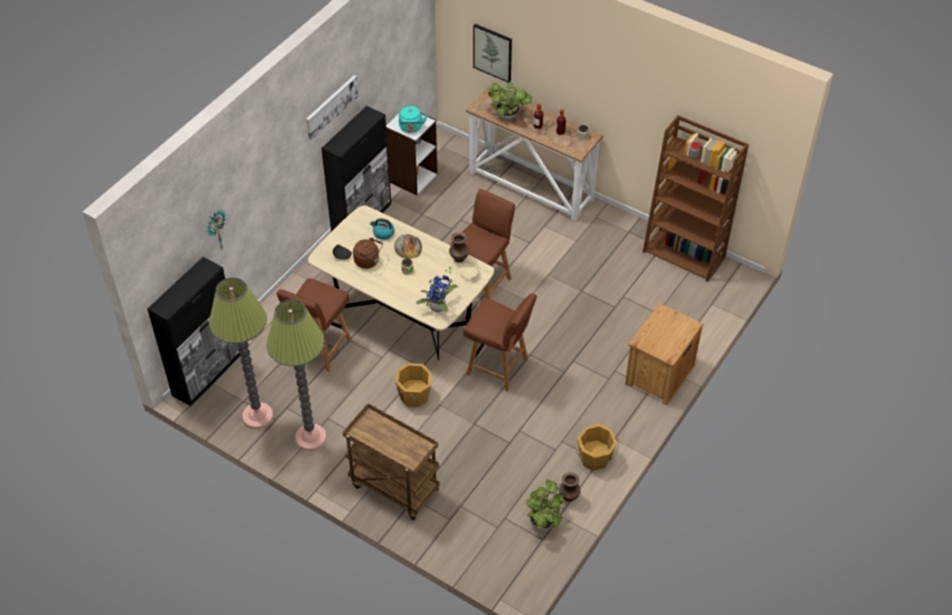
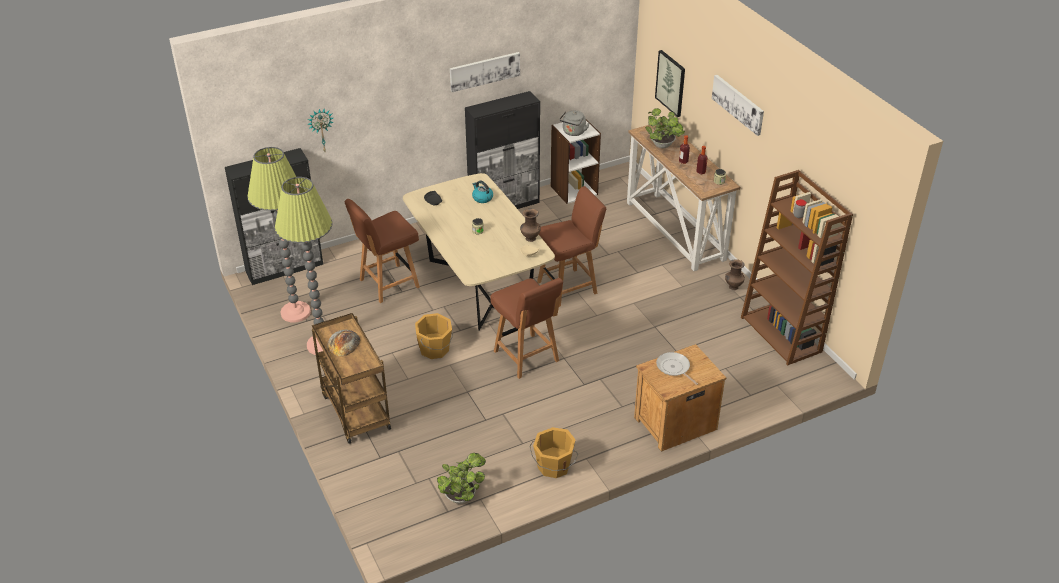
camera: 30 degrees right, 10 degrees down
brown kettle [353,238,383,269] -> none
bread [394,234,422,259] -> bread moved to [327,330,361,357]
turquoise kettle [399,106,427,133] -> grey kettle [560,111,590,136]
potted plant [416,265,458,312] -> none
brown vase [559,472,581,502] -> brown vase moved to [725,259,745,290]
none -> frying pan [656,352,698,385]
none -> picture [712,75,764,136]

